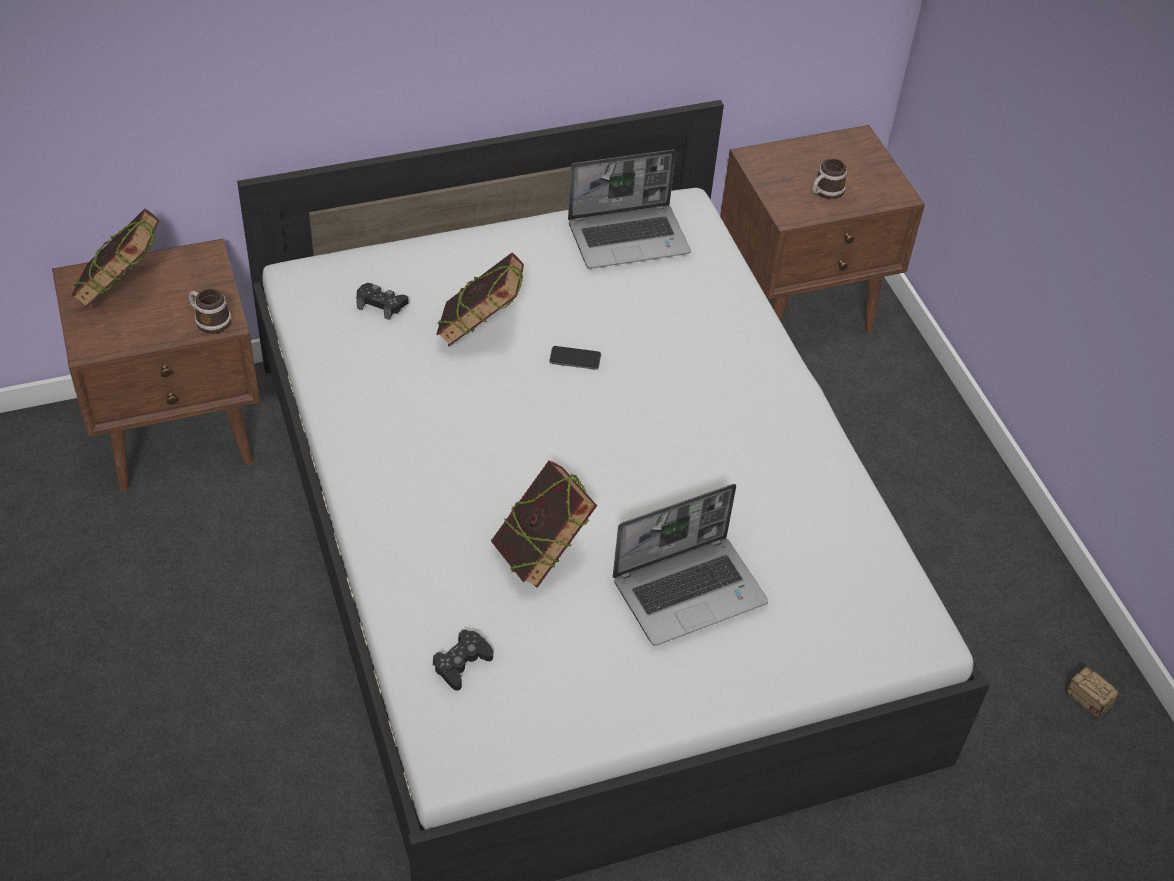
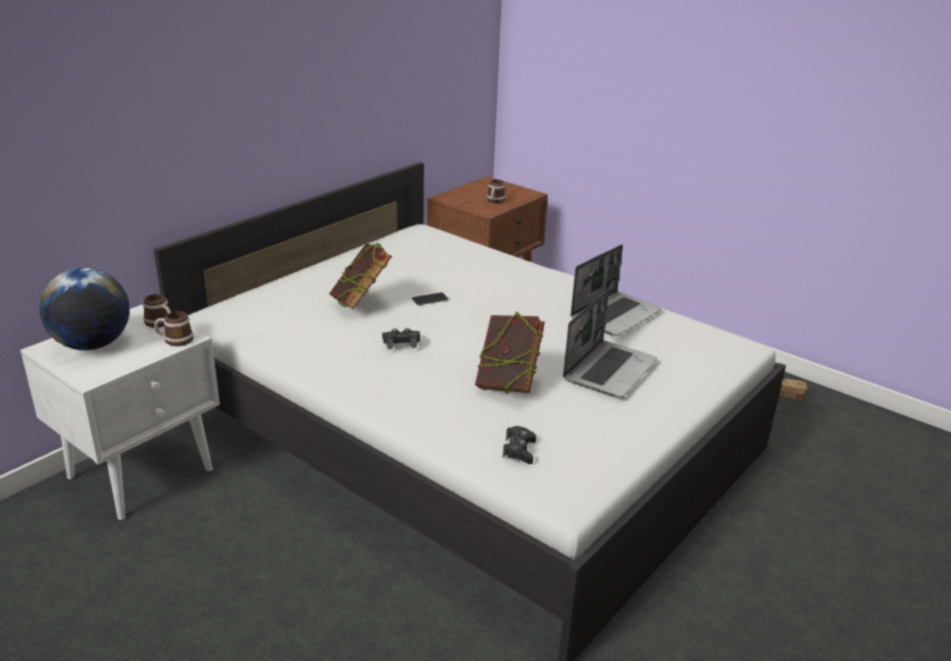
camera: 30 degrees left, 20 degrees down
brown nightstand [52,239,260,491] -> white nightstand [20,304,220,520]
book [71,208,160,308] -> globe [39,268,130,350]
black game controller [356,283,409,320] -> black game controller moved to [382,328,420,349]
laptop [568,150,691,269] -> laptop moved to [570,244,662,336]
none -> mug [143,294,171,328]

